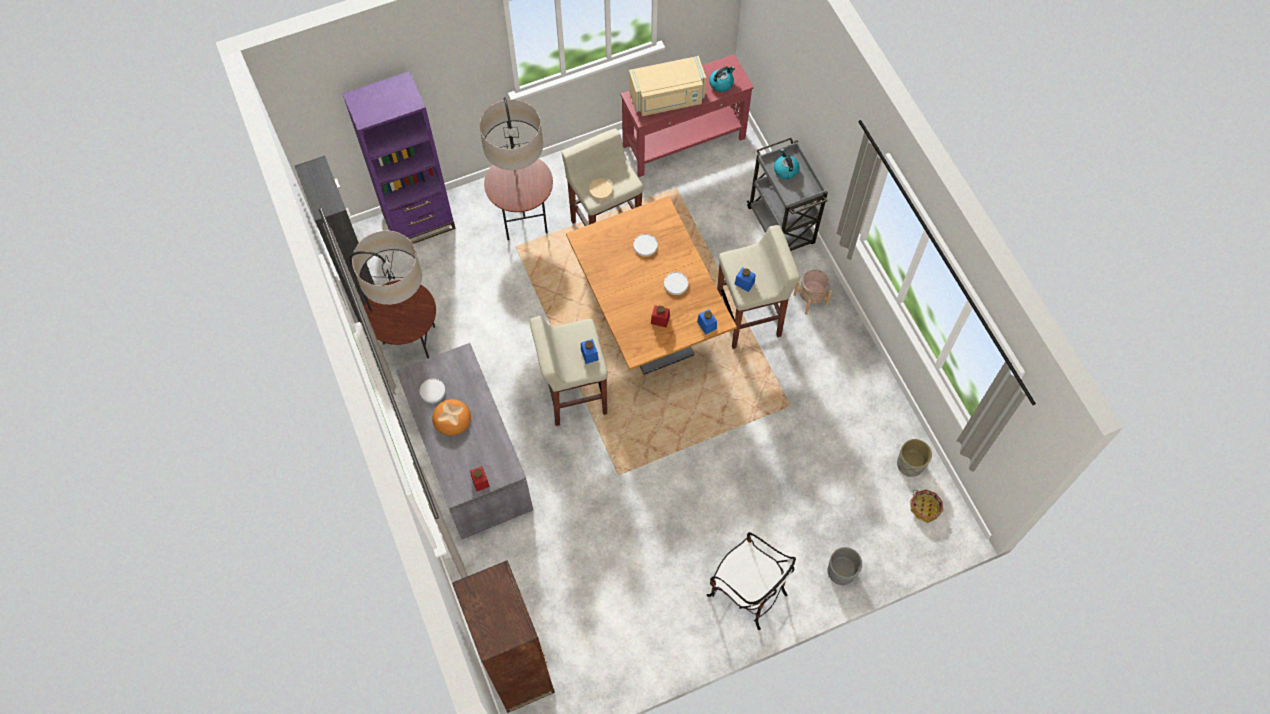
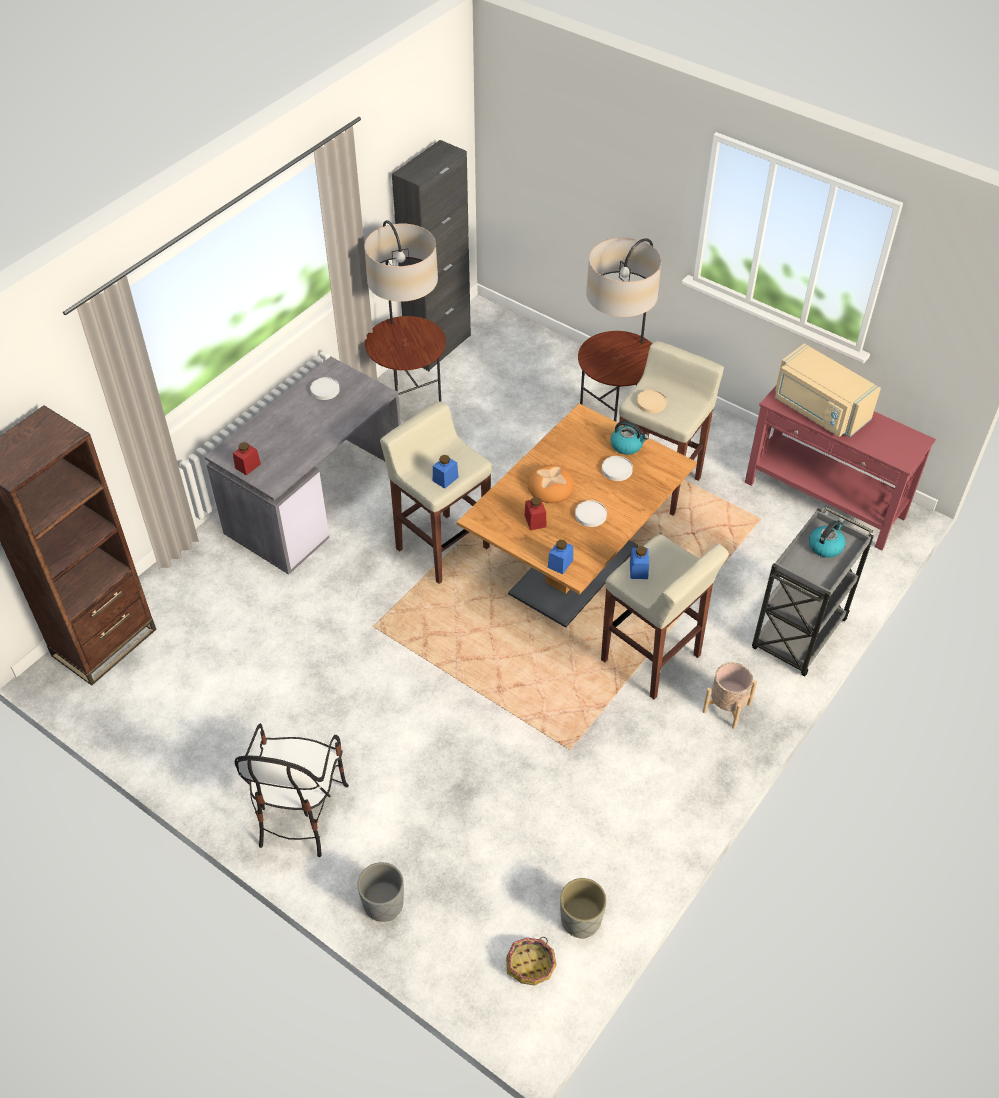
camera: 60 degrees right, 15 degrees down
purple bookcase [342,71,456,244] -> none
bread [432,399,471,436] -> bread moved to [528,465,574,503]
kettle [709,66,735,92] -> kettle moved to [611,421,649,455]

